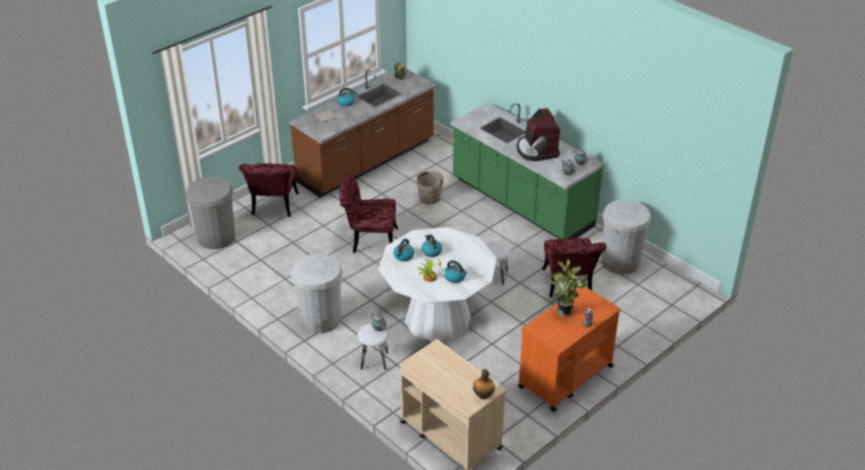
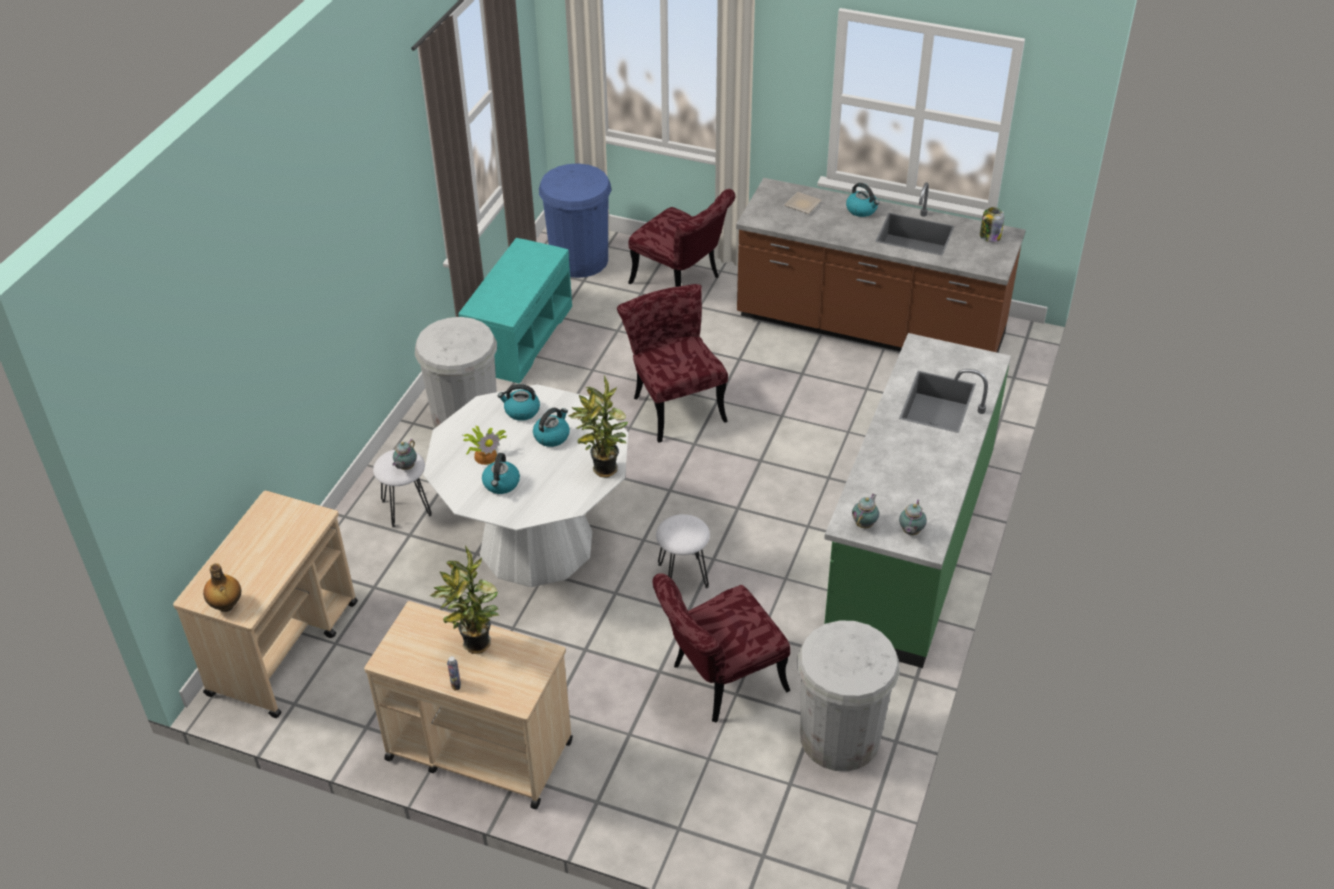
camera: 65 degrees right, 5 degrees up
grey trash can [186,176,235,249] -> blue trash can [539,163,611,278]
red chair [239,163,299,217] -> red chair turned 120 degrees counterclockwise [628,189,735,287]
brown bucket [415,171,443,204] -> none
coffee machine [517,108,560,161] -> none
orange cart [518,287,621,412] -> beige cart [364,601,573,809]
none -> turquoise bench [458,238,572,384]
none -> potted plant [568,376,628,478]

